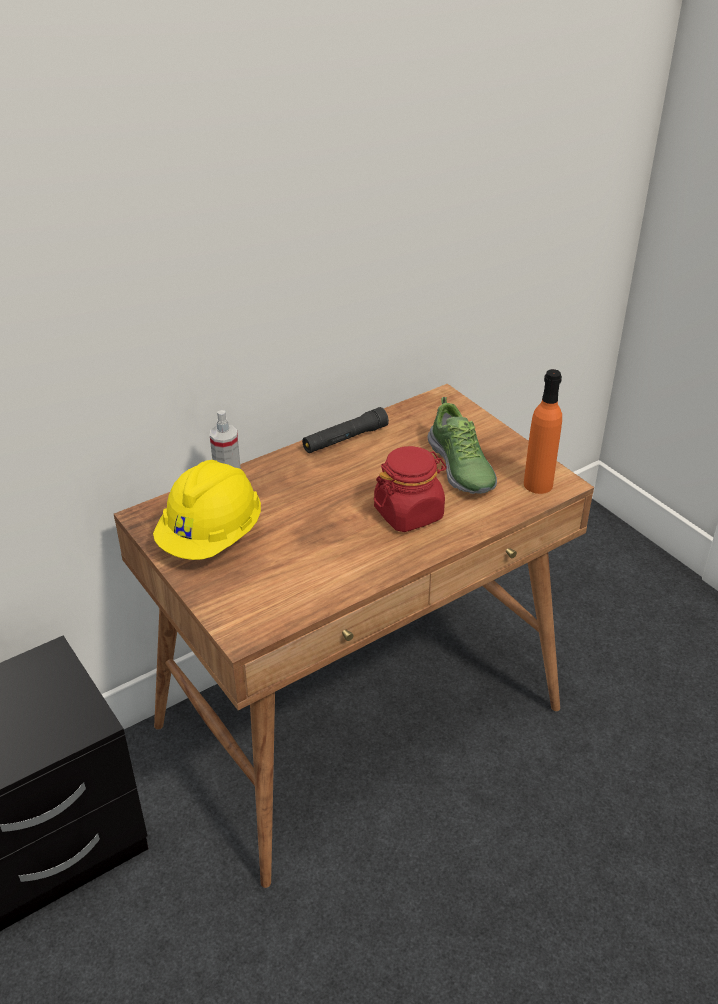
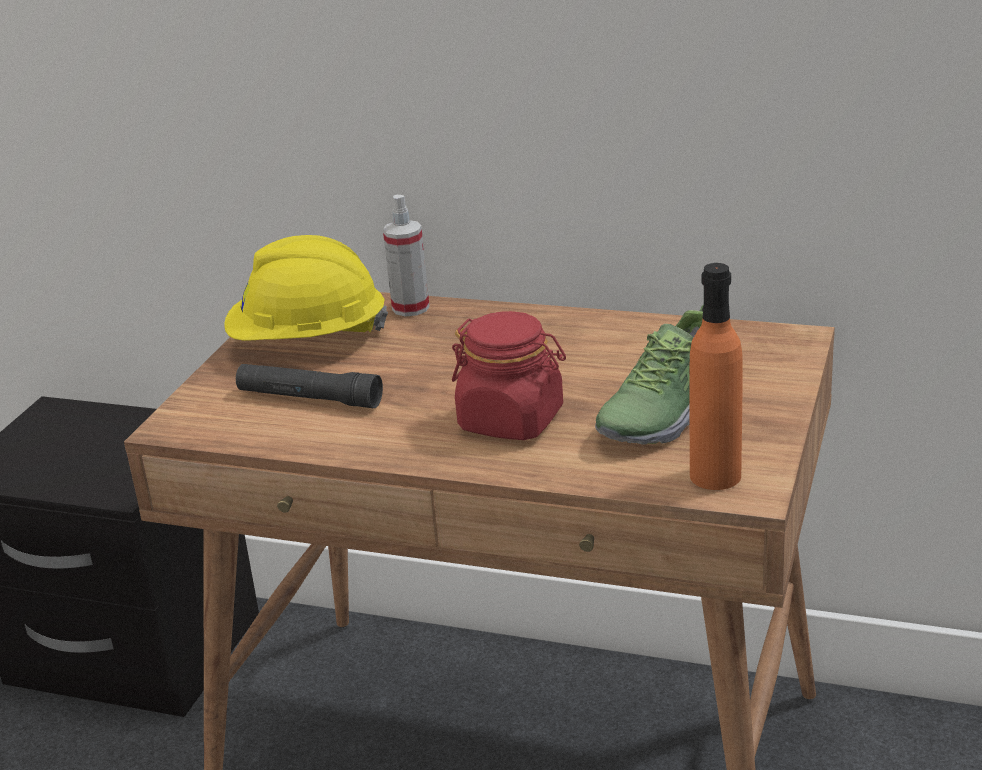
camera: 55 degrees right, 10 degrees down
black flashlight [302,407,389,453] -> black flashlight moved to [236,364,383,408]

